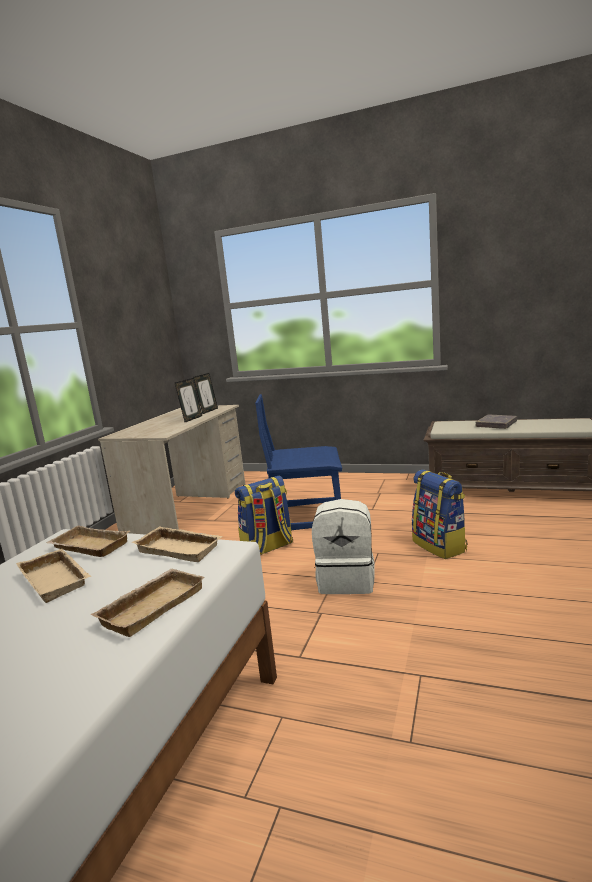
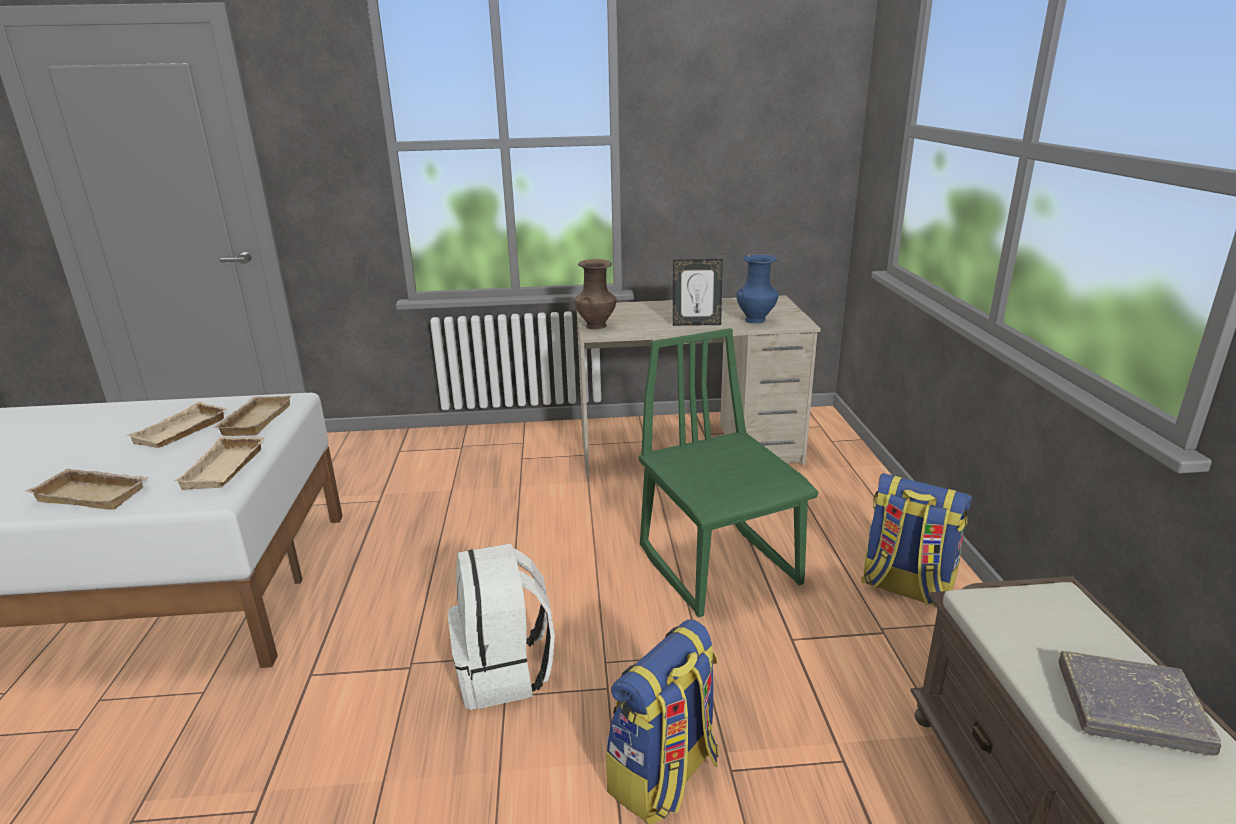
camera: 65 degrees right, 10 degrees up
picture frame [193,373,218,414] -> blue vase [736,254,779,323]
backpack [235,476,293,555] -> backpack moved to [861,473,972,606]
blue chair [255,394,342,530] -> green chair [639,328,819,618]
none -> brown vase [575,259,616,330]

